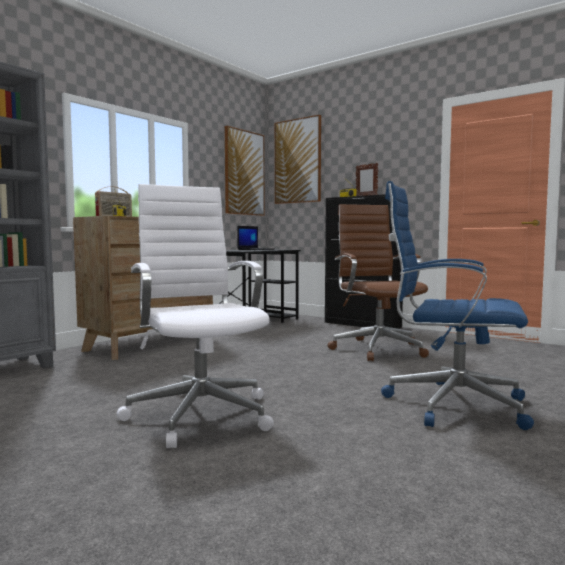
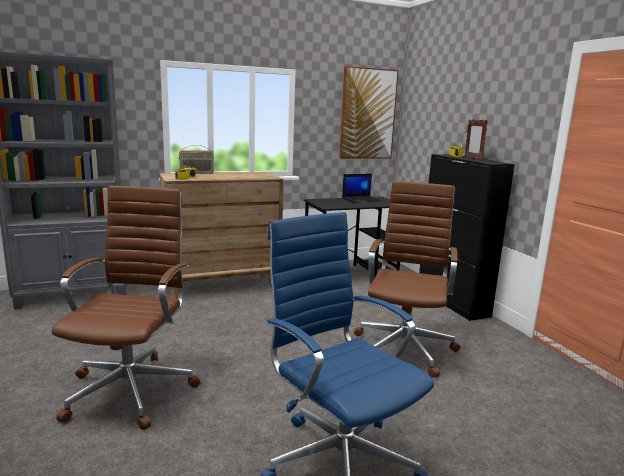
camera: 30 degrees right, 10 degrees up
white office chair [117,184,274,448] -> brown office chair [52,185,200,430]
picture [275,115,321,204] -> none

